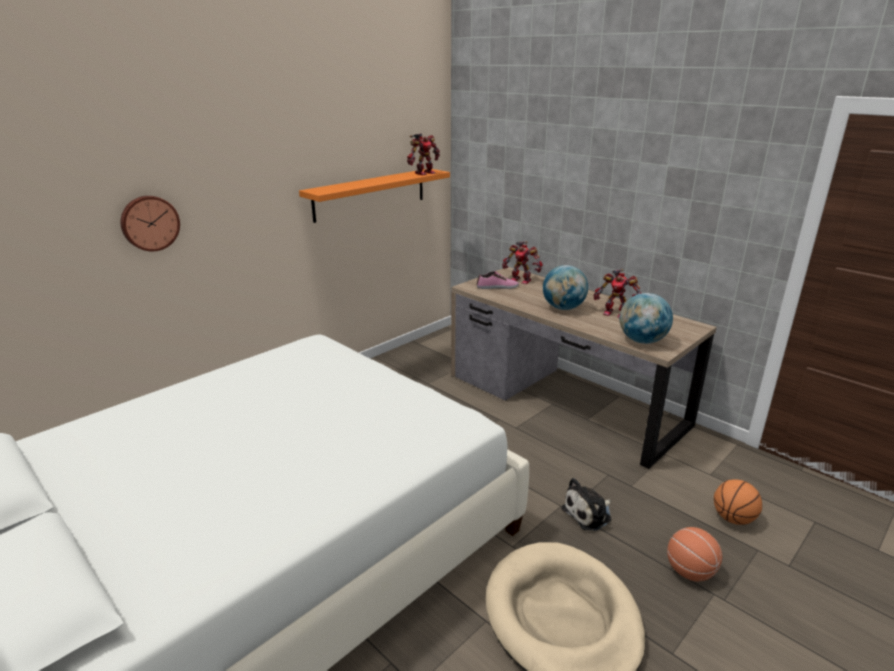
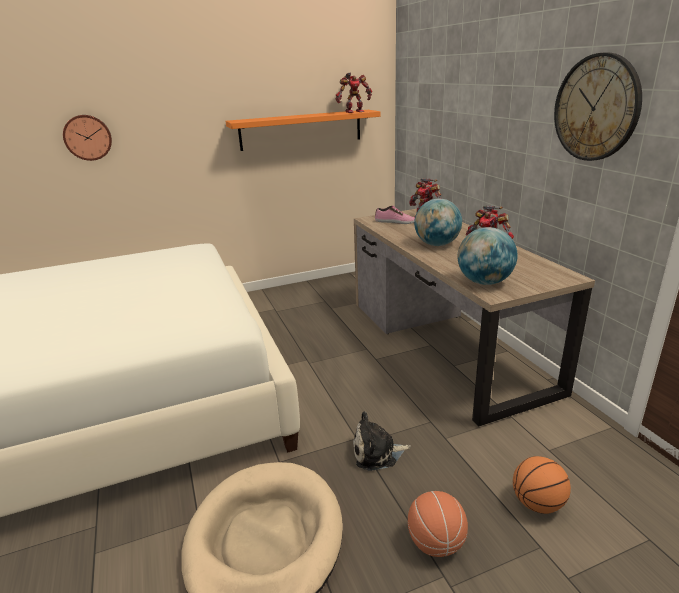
camera: 25 degrees right, 0 degrees up
none -> wall clock [554,53,642,161]

